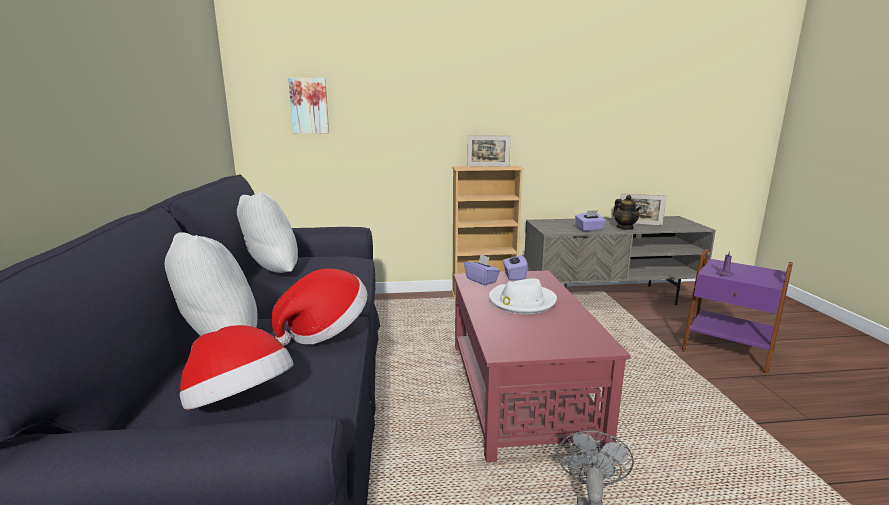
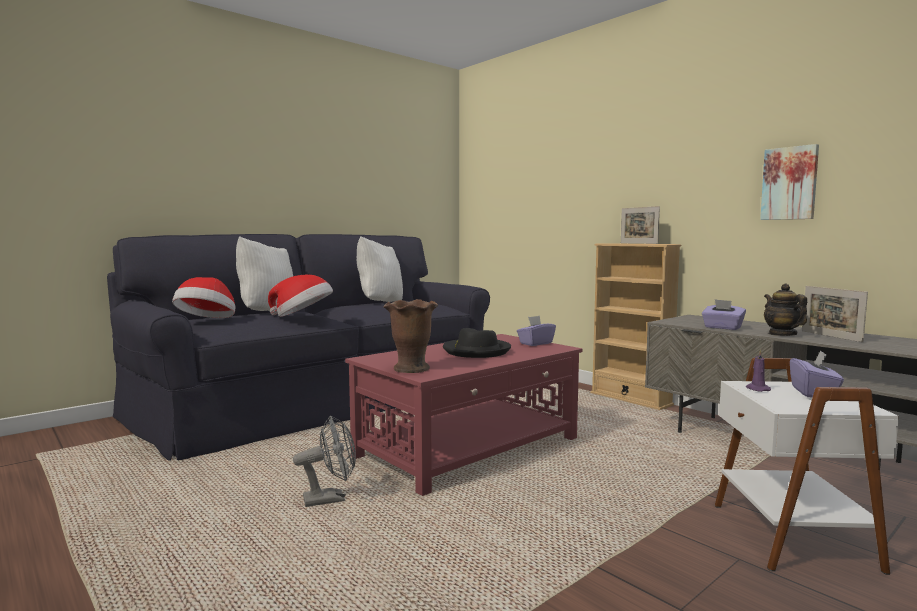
camera: 55 degrees right, 10 degrees down
picture [288,78,329,133] -> picture moved to [760,144,819,220]
purple tissue box [464,254,500,285] -> purple tissue box moved to [790,350,844,398]
white hat [489,278,557,314] -> black hat [443,328,511,358]
teapot [613,195,641,230] -> teapot turned 135 degrees clockwise [764,284,808,336]
purple side table [682,249,793,375] -> white side table [715,358,899,575]
none -> brown vase [384,299,438,373]

